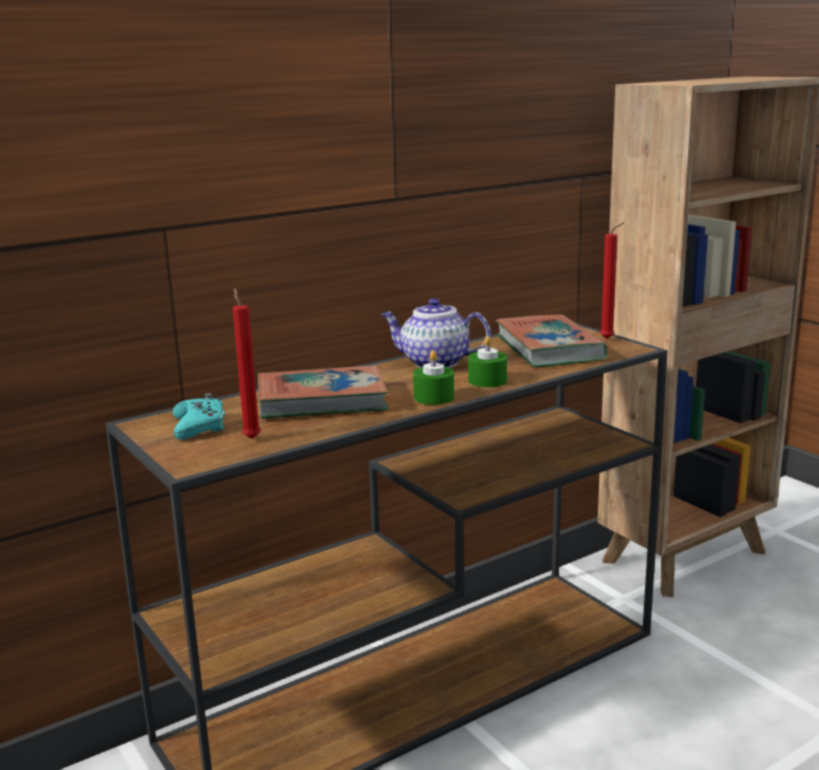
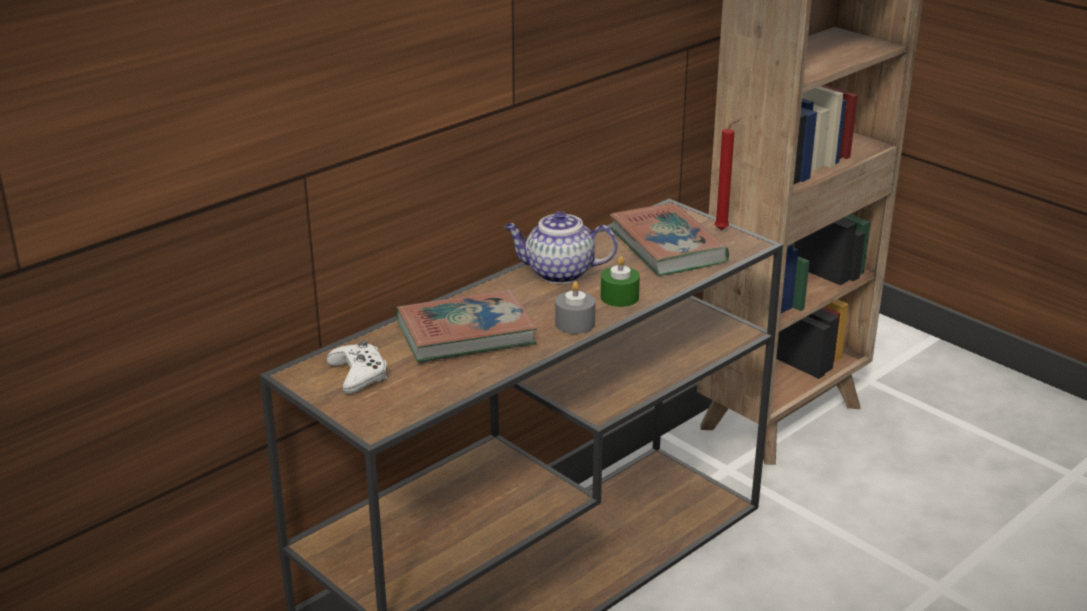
camera: 10 degrees left, 10 degrees up
turquoise game controller [172,393,225,440] -> white game controller [327,340,387,394]
red candle [233,288,261,439] -> none
green candle [413,351,454,405] -> grey candle [555,281,595,334]

